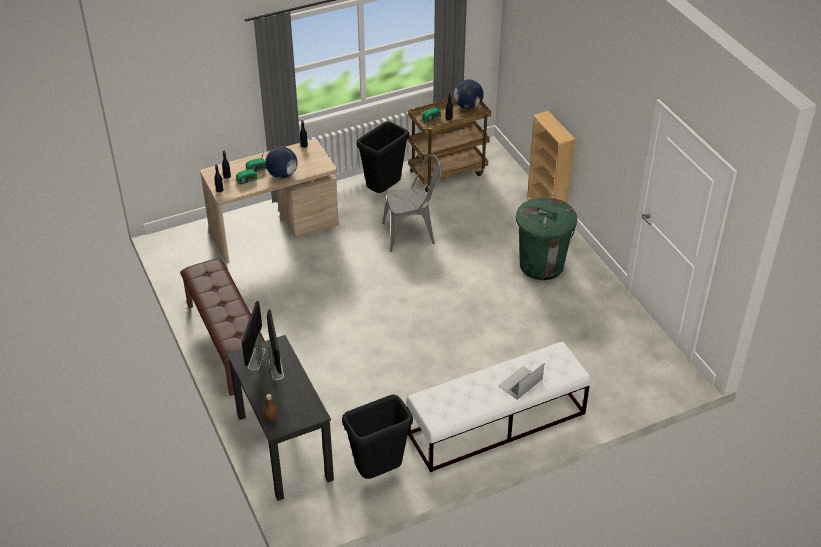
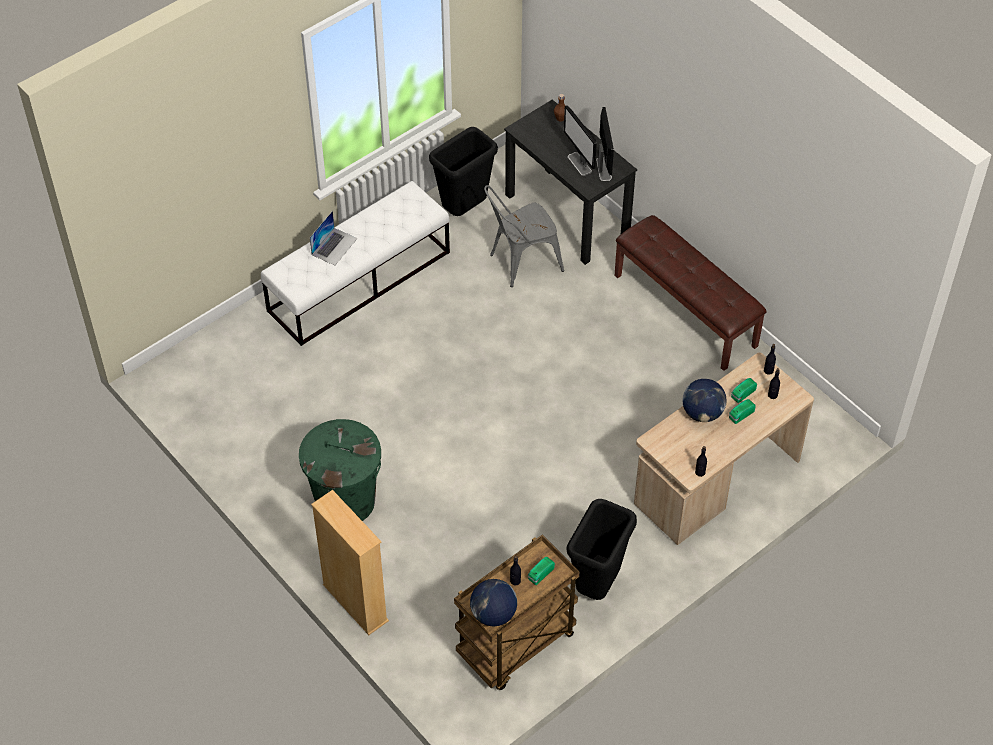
camera: 165 degrees right, 10 degrees up
grey chair [382,154,442,252] -> grey chair moved to [484,185,564,287]

